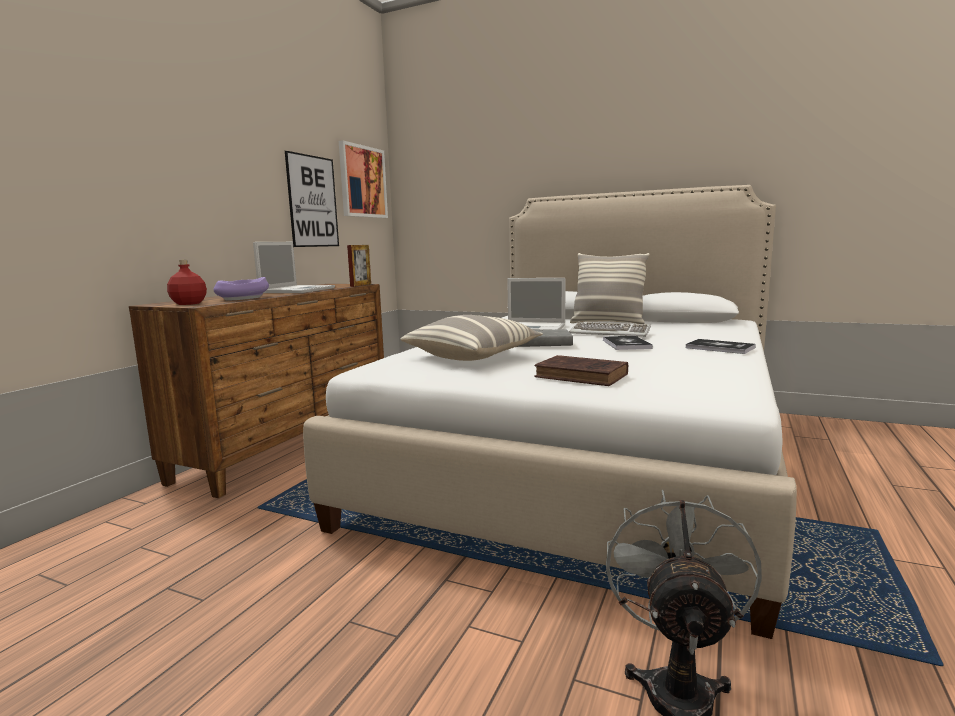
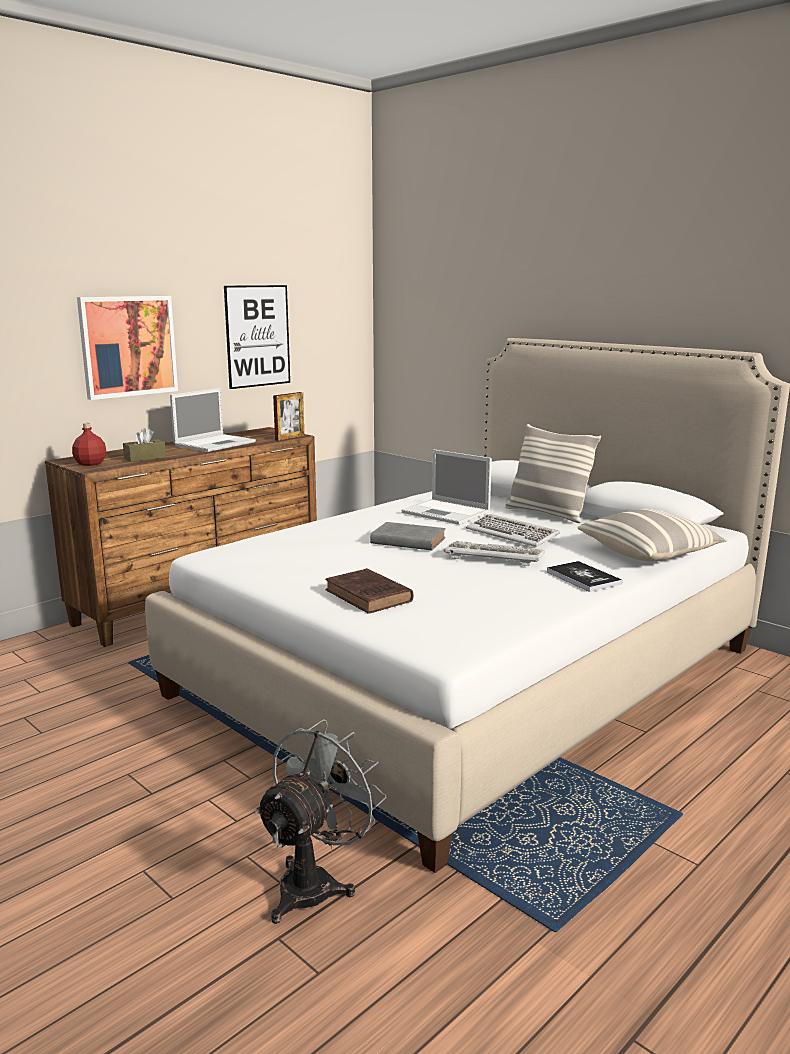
camera: 20 degrees right, 5 degrees up
purple bowl [214,277,269,301] -> brown tissue box [123,428,166,462]
picture [339,140,388,218] -> picture moved to [77,296,178,400]
pillow [400,315,543,361] -> pillow moved to [578,508,728,561]
book [603,336,653,350] -> keyboard [444,541,545,566]

